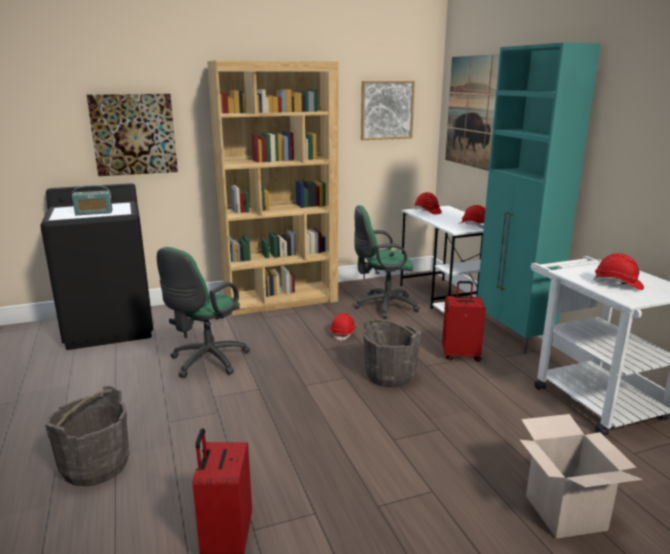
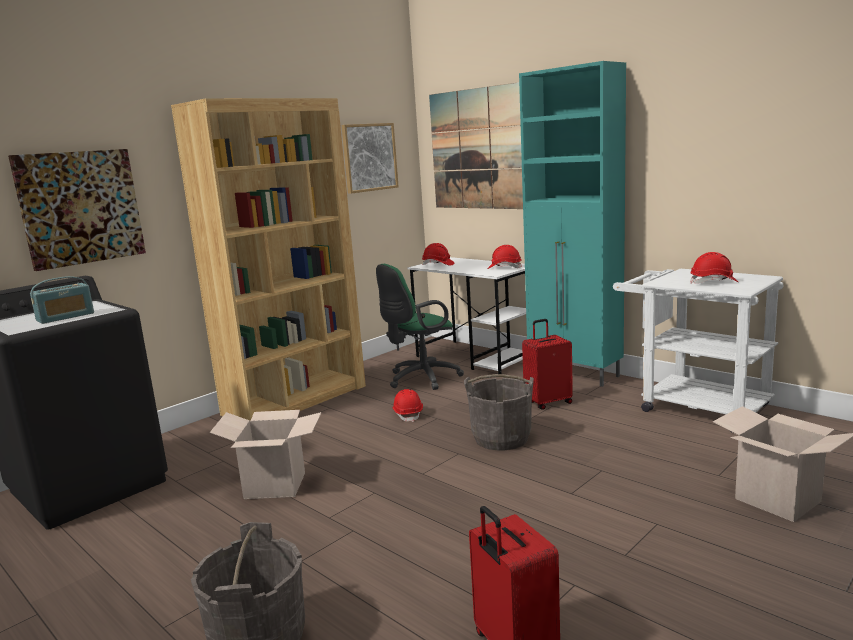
camera: 25 degrees left, 5 degrees down
green office chair [157,247,250,378] -> cardboard box [210,410,321,499]

